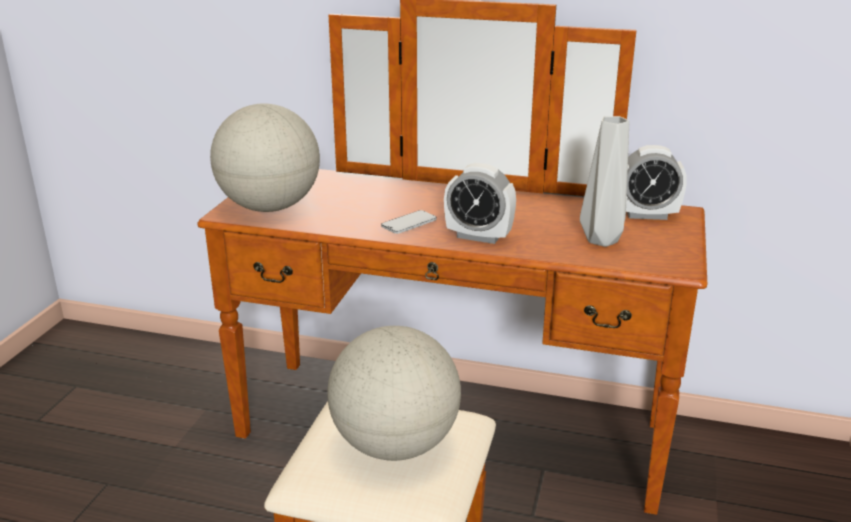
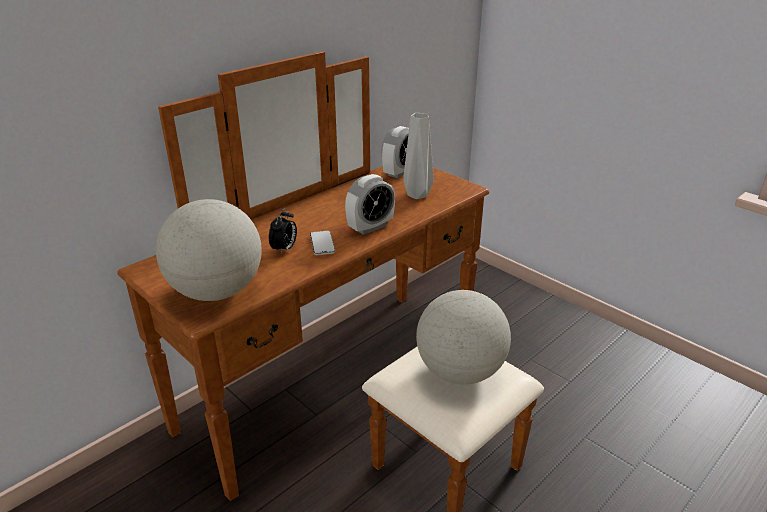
camera: 60 degrees left, 5 degrees up
none -> alarm clock [269,208,297,254]

